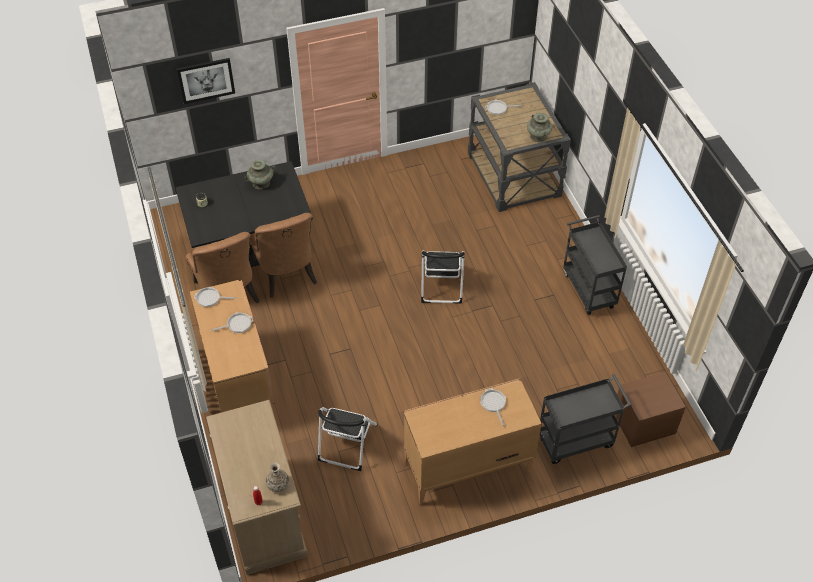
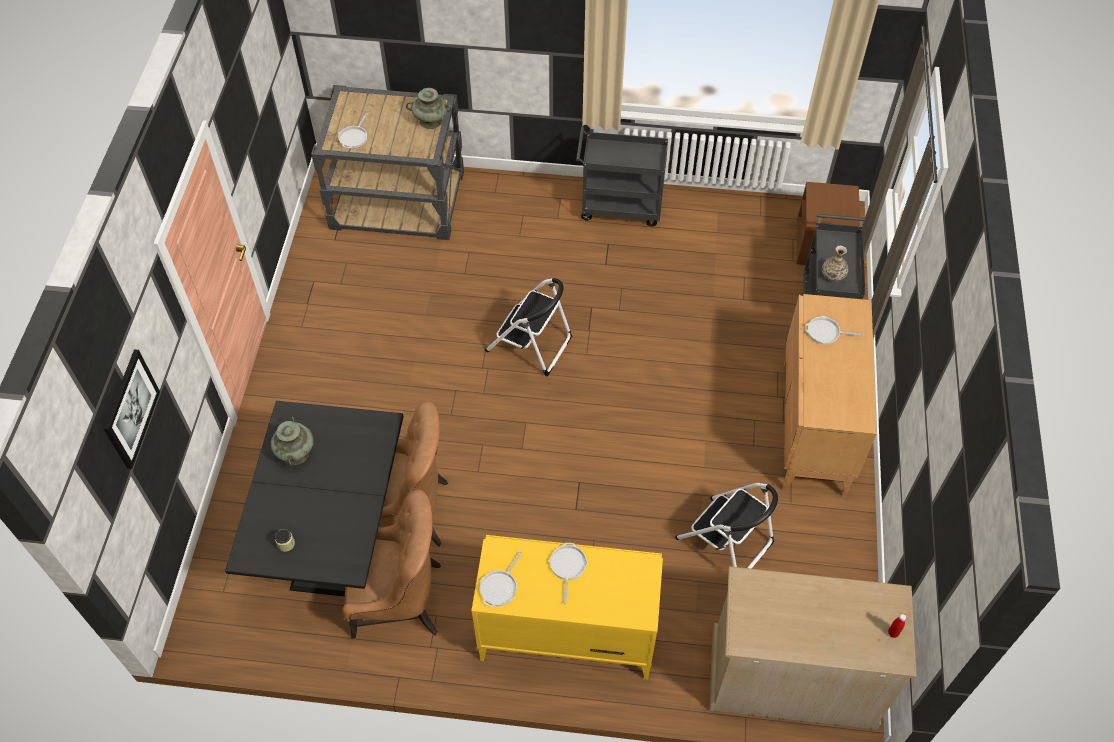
camera: 65 degrees left, 5 degrees up
brown cabinet [190,280,274,413] -> yellow cabinet [471,535,663,680]
vase [266,463,289,492] -> vase moved to [822,246,848,282]

